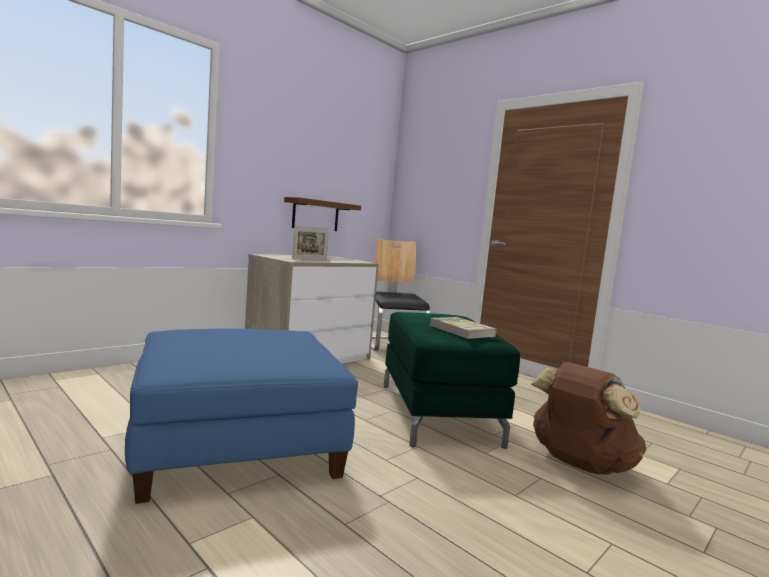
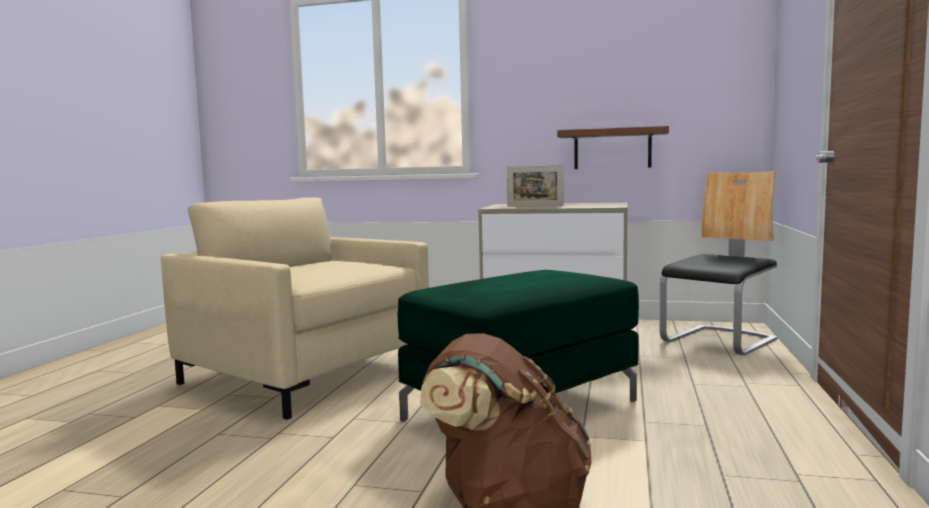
camera: 60 degrees right, 0 degrees up
blue ottoman [125,328,358,504] -> beige armchair [161,197,429,420]
book [430,317,496,339] -> none

